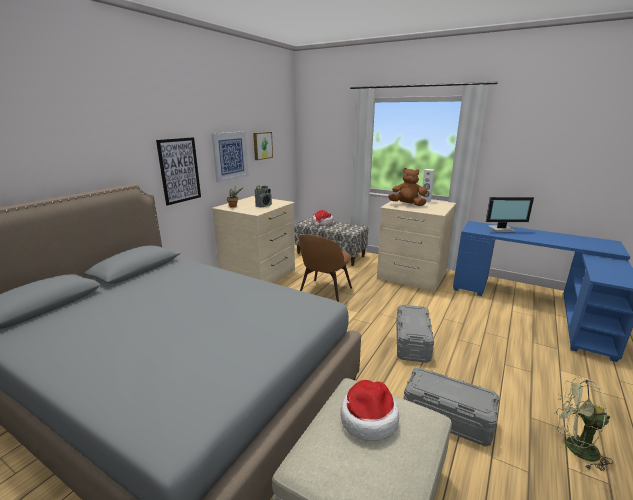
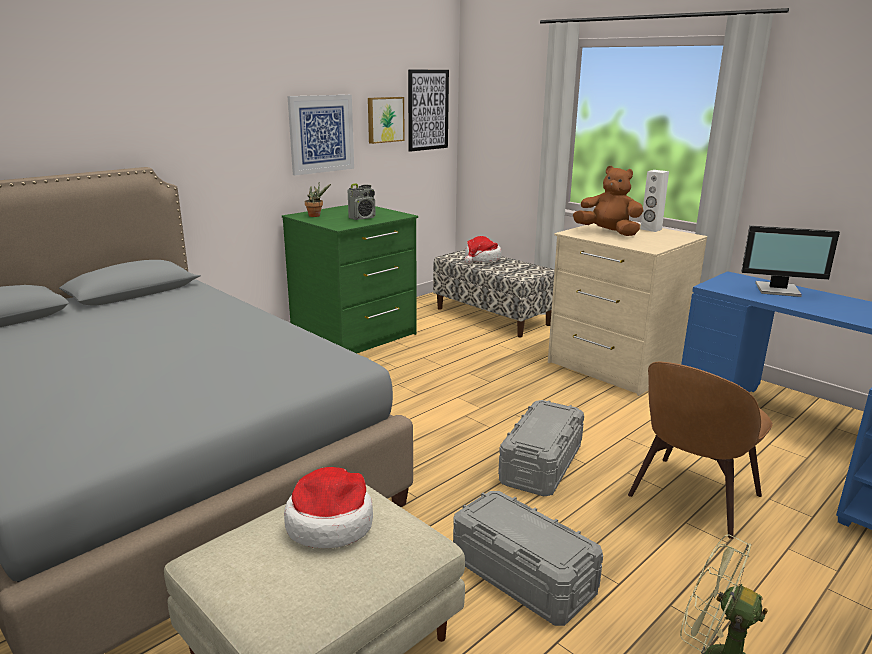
camera: 15 degrees right, 0 degrees up
picture [156,137,201,206] -> picture moved to [408,70,449,152]
beige dresser [212,196,295,283] -> green dresser [282,205,418,354]
brown chair [299,234,352,302] -> brown chair moved to [628,362,773,539]

